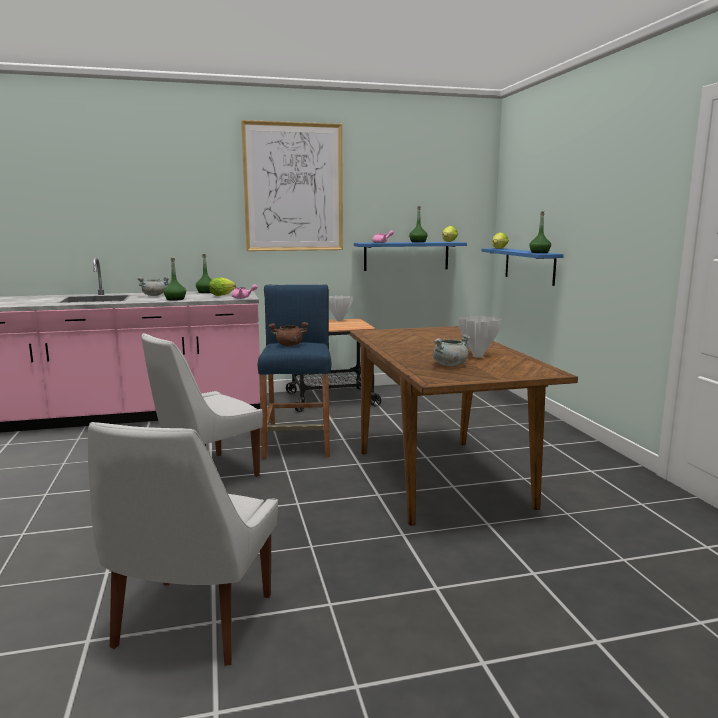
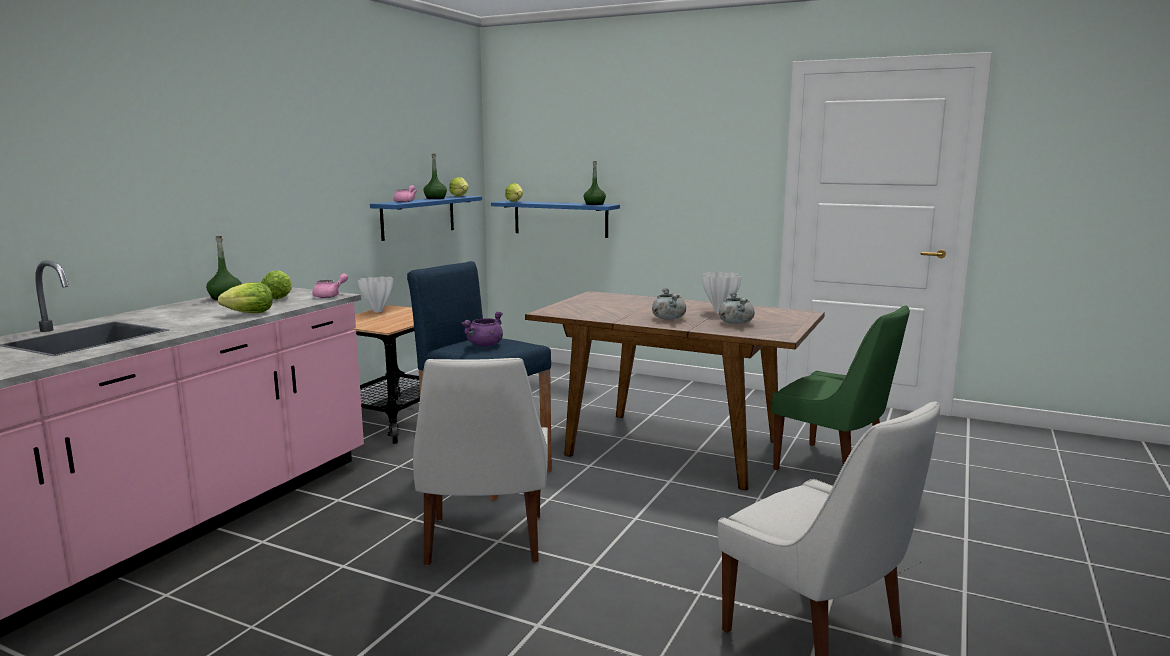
camera: 50 degrees left, 0 degrees up
grey cooking pot [137,276,170,296] -> grey cooking pot moved to [652,288,686,319]
green bottle [164,257,186,301] -> lettuce [218,282,273,313]
picture [241,120,343,251] -> none
brown cooking pot [269,322,308,346] -> purple cooking pot [461,311,503,347]
none -> green chair [772,305,910,470]

